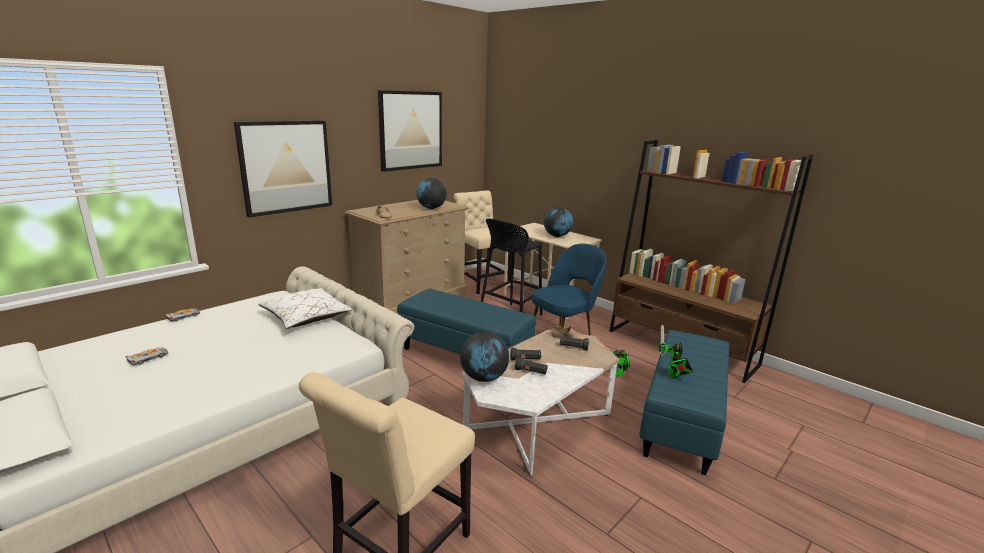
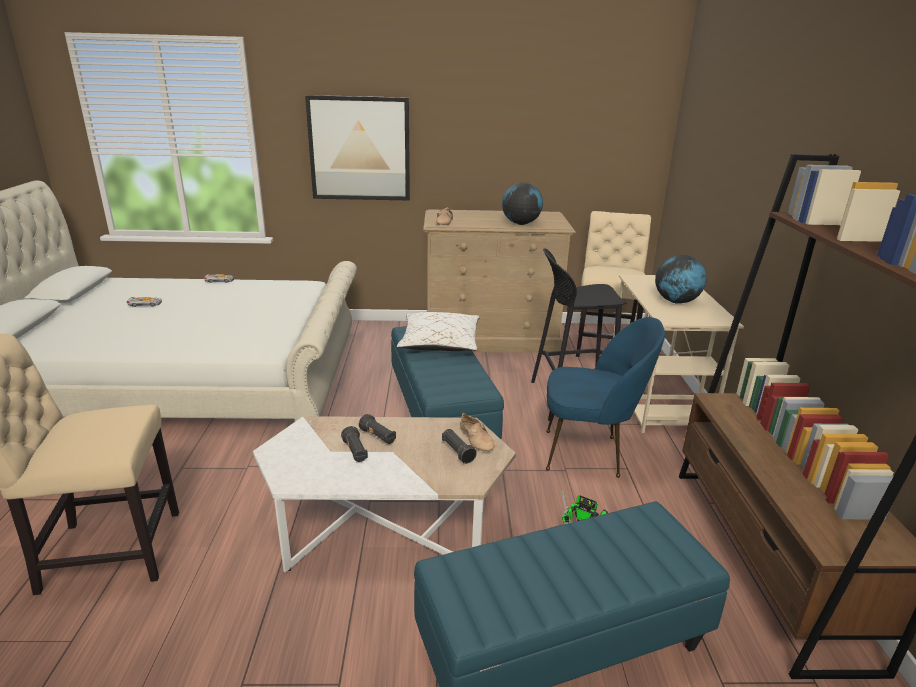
camera: 45 degrees right, 5 degrees up
white pillow [258,288,352,329] -> white pillow moved to [397,312,480,351]
picture [378,90,442,172] -> none
globe [460,332,509,382] -> none
toy robot [658,324,692,377] -> none

